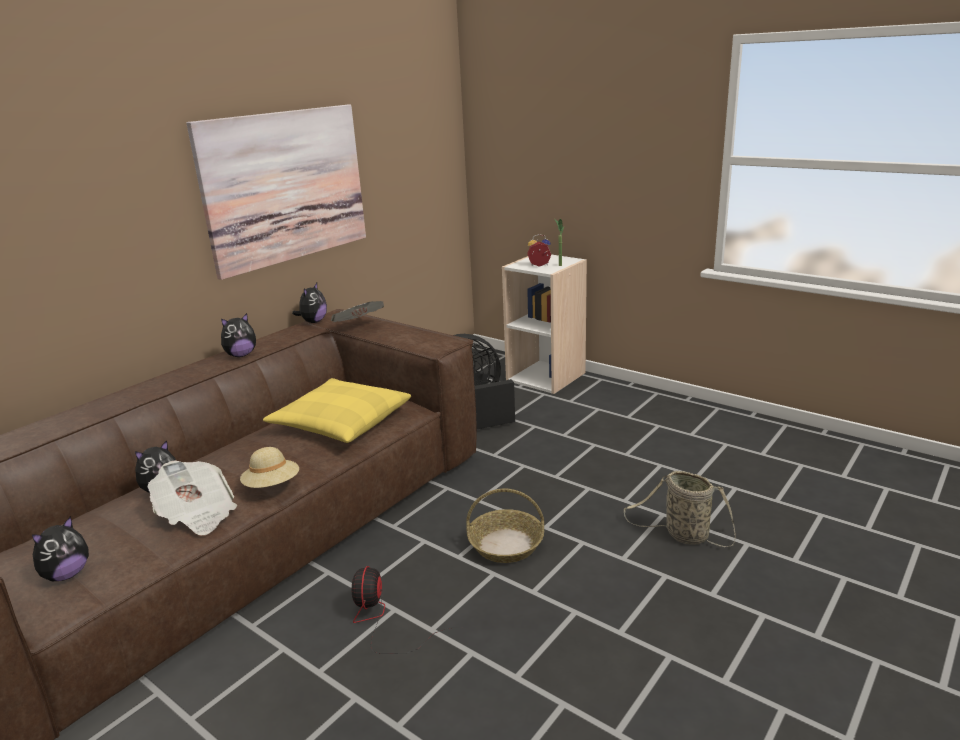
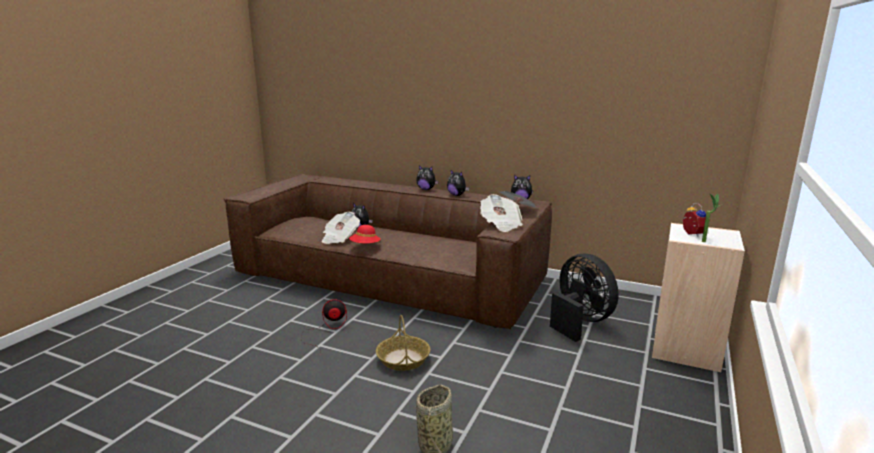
camera: 75 degrees right, 5 degrees down
plush toy [32,516,89,581] -> plush toy moved to [416,165,439,190]
picture [186,105,366,280] -> none
beige hat [240,447,299,488] -> red hat [349,225,381,243]
yellow pillow [263,378,411,443] -> none
none -> newspaper [480,194,523,232]

